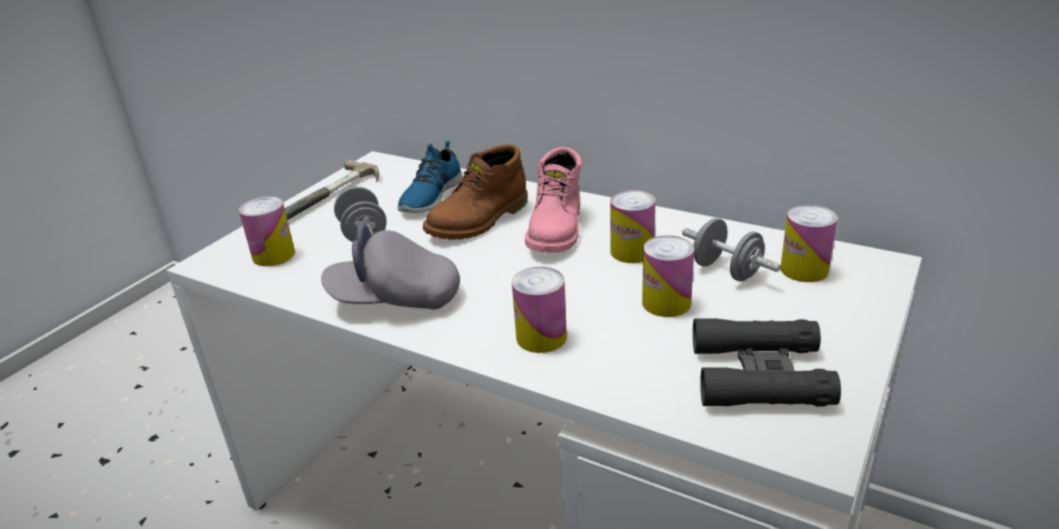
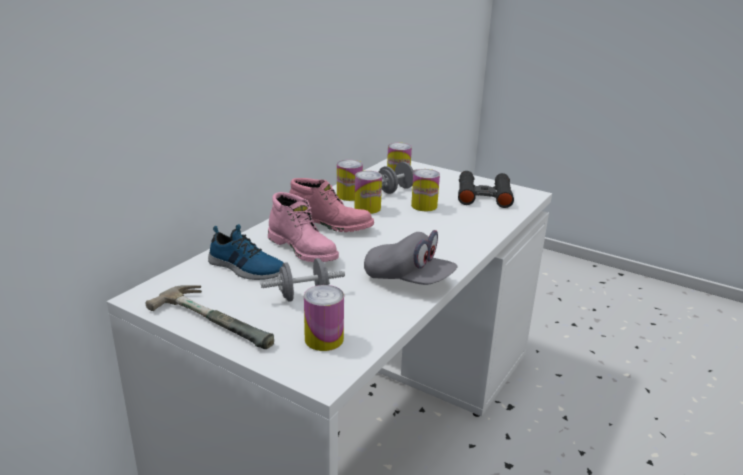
camera: 90 degrees left, 5 degrees down
grey cap [321,223,460,310] -> grey cap turned 60 degrees counterclockwise [364,230,458,285]
brown boot [423,144,528,239] -> pink boot [268,192,339,262]
can [512,267,567,353] -> can moved to [337,160,363,201]

